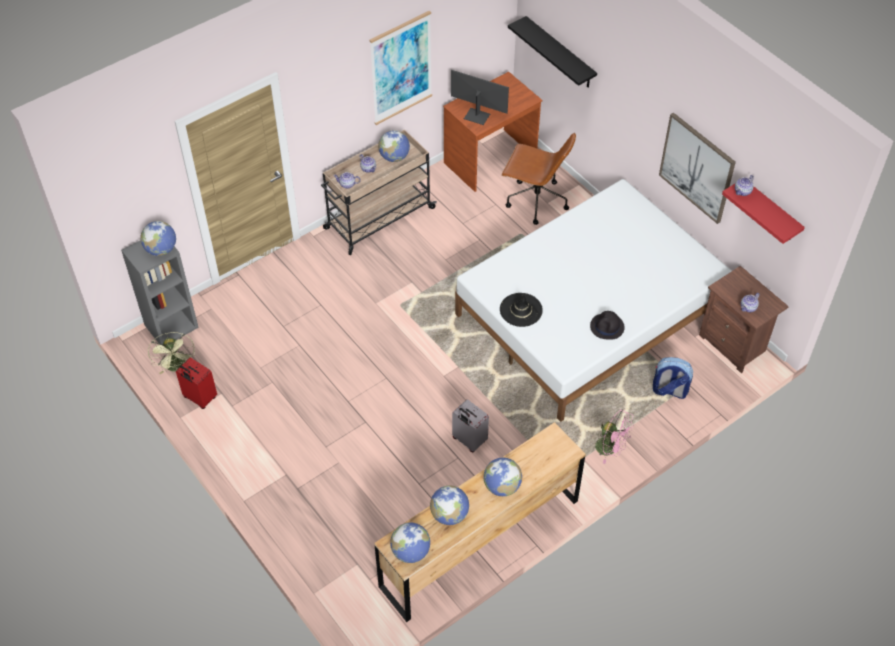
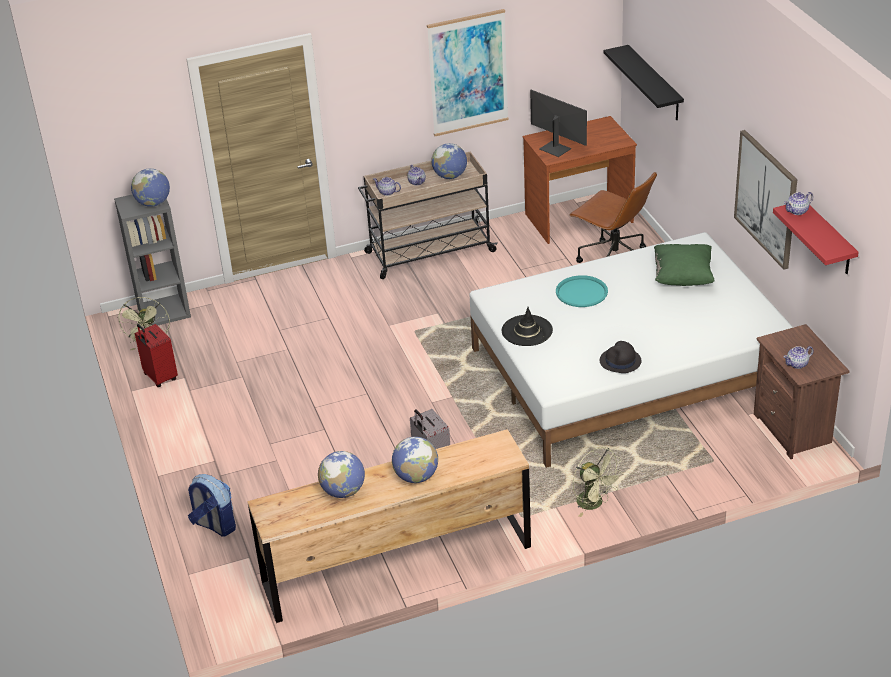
camera: 20 degrees right, 15 degrees down
globe [390,522,430,563] -> none
pink fan [595,409,634,464] -> green fan [573,447,624,517]
backpack [653,357,693,399] -> backpack moved to [188,474,236,537]
none -> turquoise tray [556,275,608,307]
none -> green pillow [654,244,714,286]

